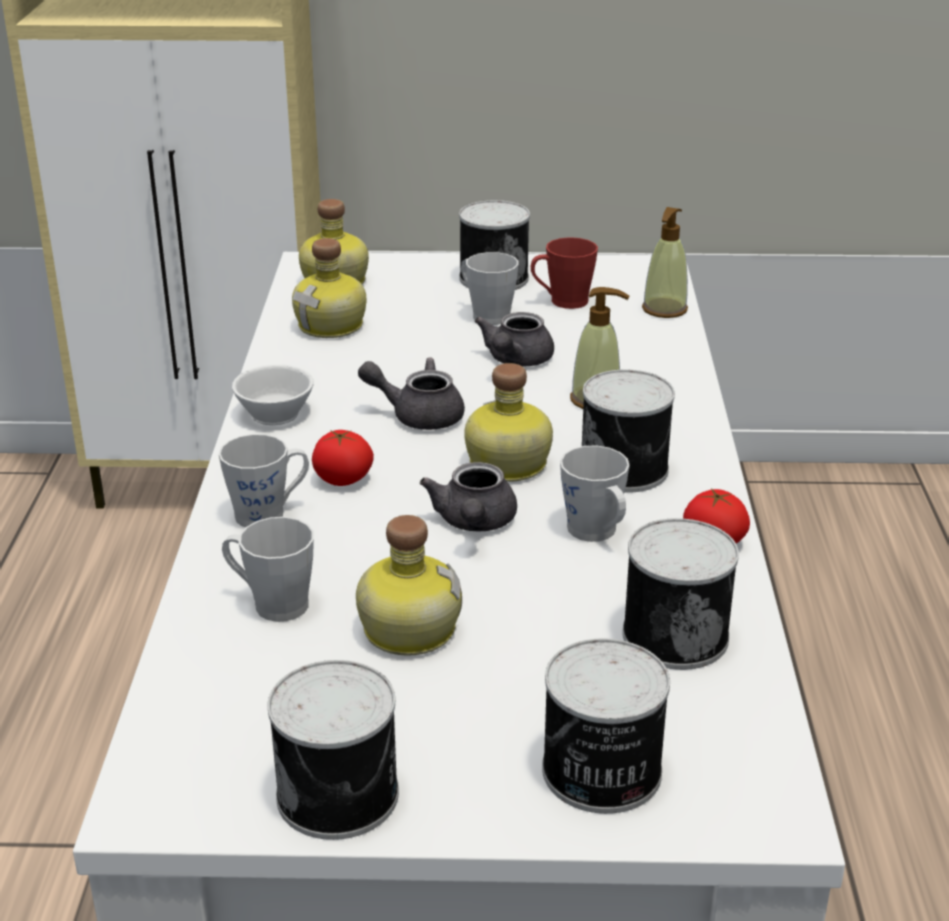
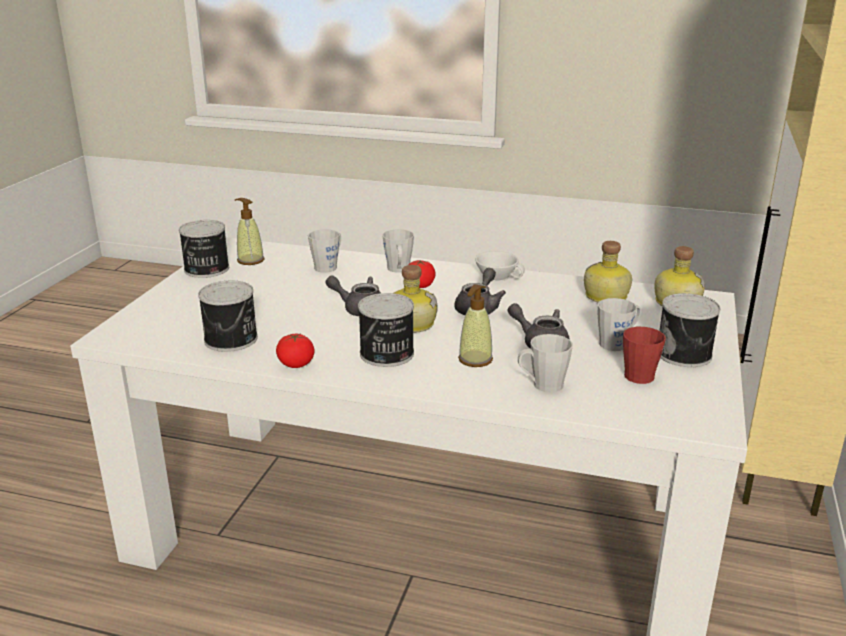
camera: 105 degrees right, 5 degrees down
bottle [356,515,462,656] -> none
can [542,638,670,814] -> none
grey mug [560,445,630,542] -> grey mug moved to [518,334,573,393]
soap dispenser [642,207,688,318] -> soap dispenser moved to [235,198,265,265]

